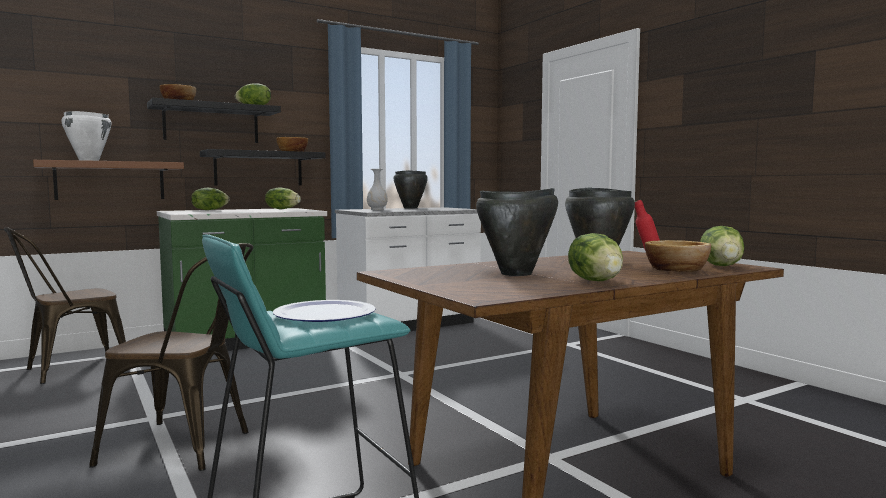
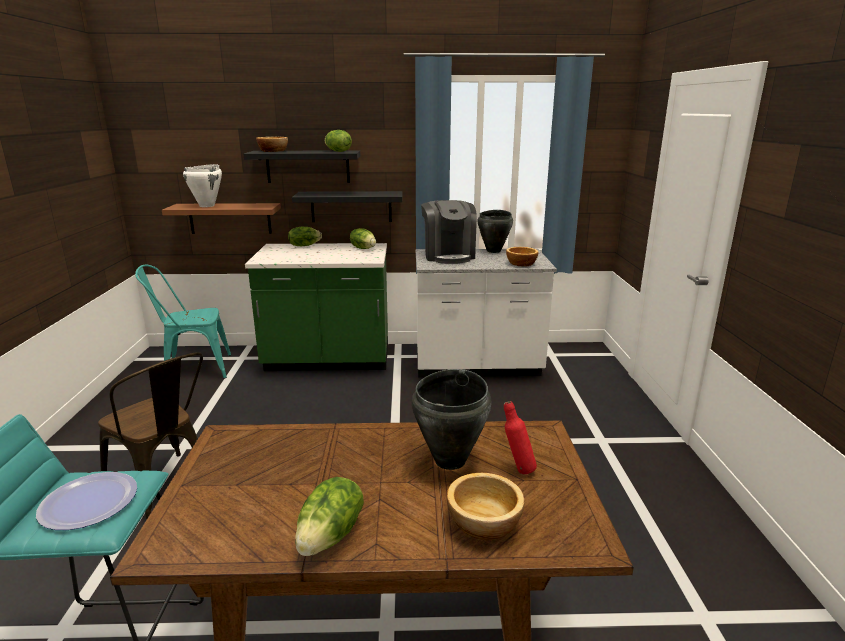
camera: 30 degrees right, 15 degrees up
brown chair [4,227,126,384] -> turquoise chair [135,265,231,379]
bowl [276,137,308,152] -> bowl moved to [506,247,538,267]
white vase [367,169,388,210] -> coffee machine [421,200,477,264]
black cooking pot [476,188,558,276] -> none
lettuce [700,226,744,266] -> none

